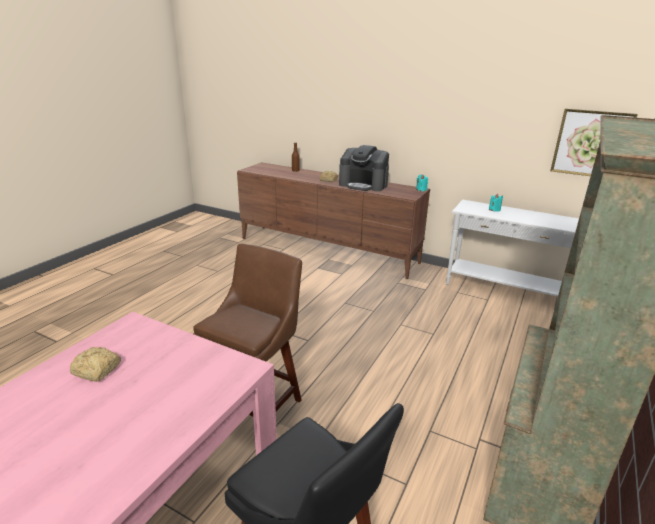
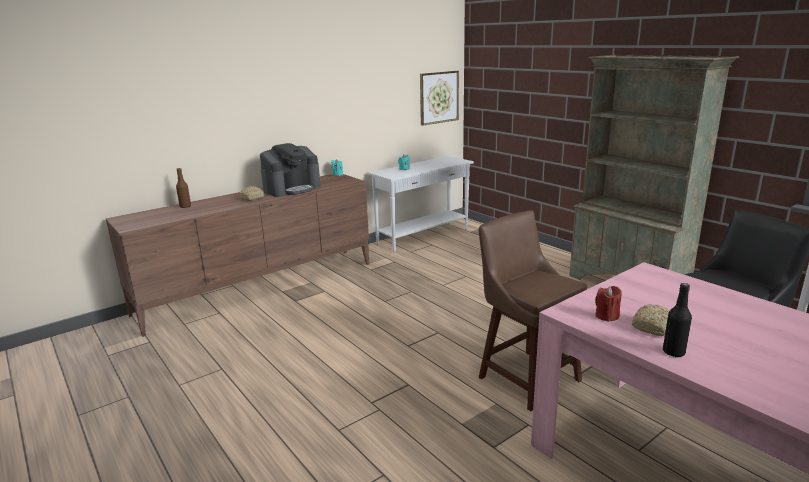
camera: 65 degrees left, 5 degrees down
none -> red candle [595,286,621,322]
none -> black bottle [663,283,692,357]

